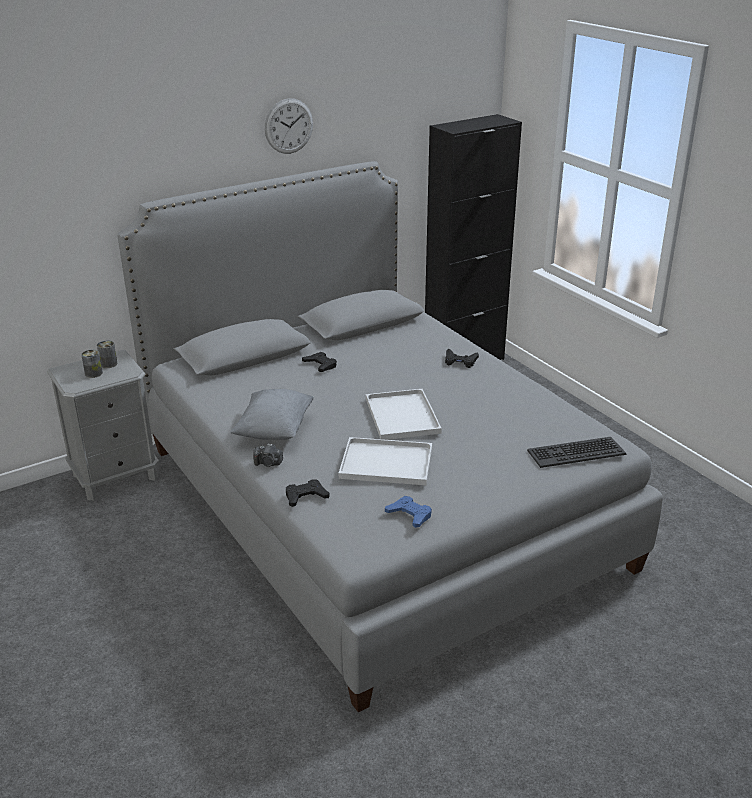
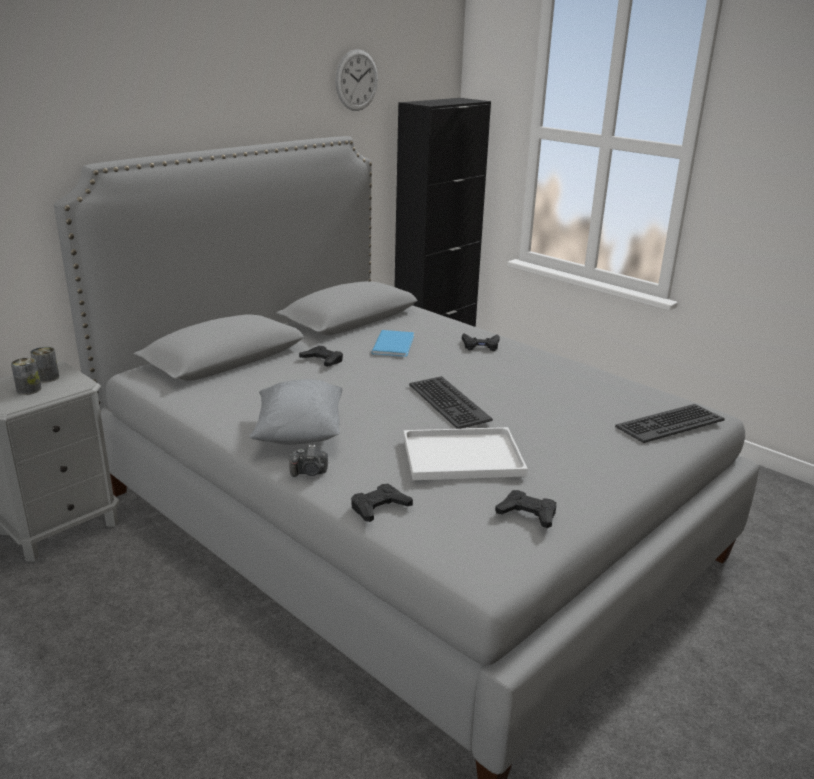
camera: 15 degrees left, 5 degrees down
wall clock [265,98,313,154] -> wall clock moved to [335,49,378,111]
white tray [366,389,442,440] -> keyboard [409,376,493,429]
blue game controller [385,496,432,528] -> black game controller [495,490,556,528]
none -> blue book [371,330,414,357]

